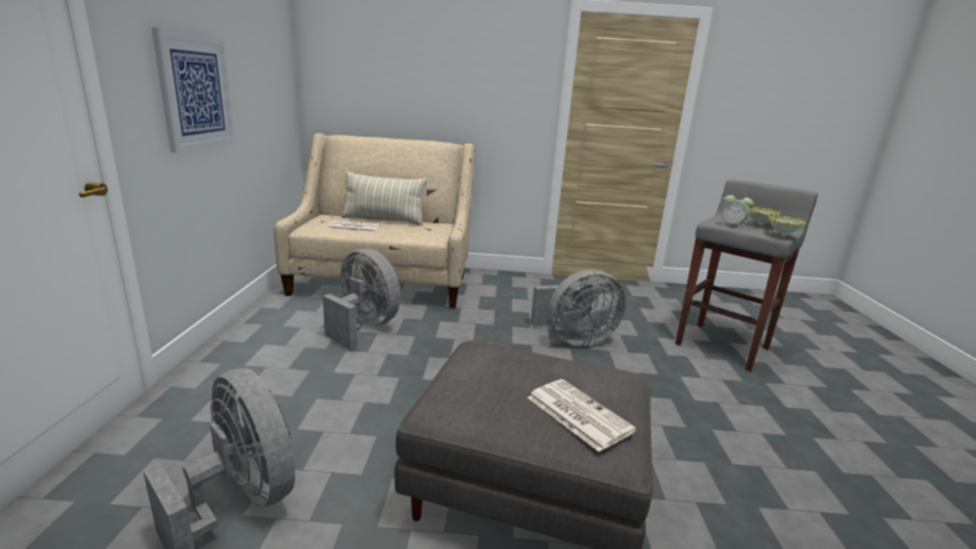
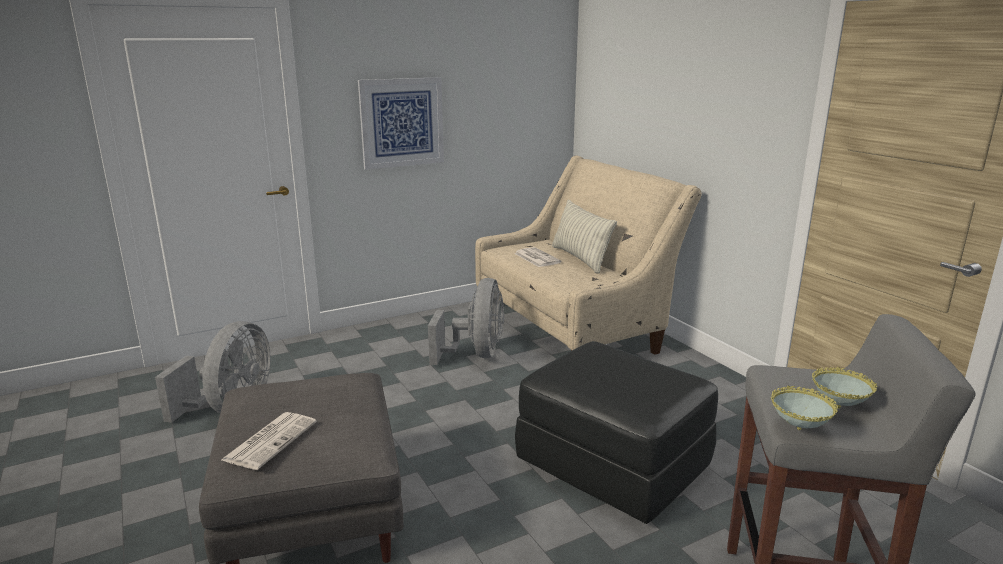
camera: 60 degrees right, 0 degrees up
grey fan [531,269,626,347] -> black ottoman [515,341,718,524]
alarm clock [721,192,754,230] -> none

